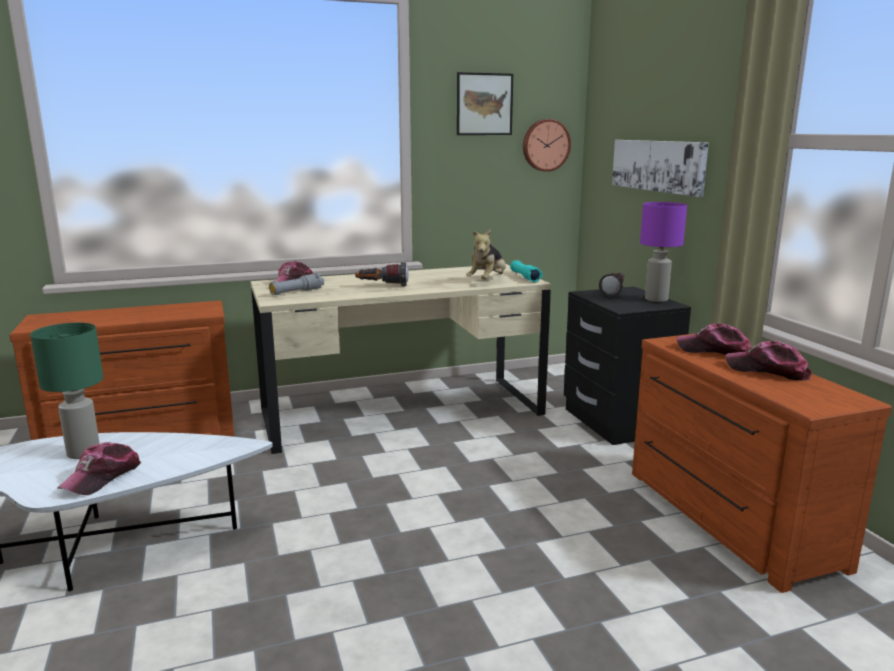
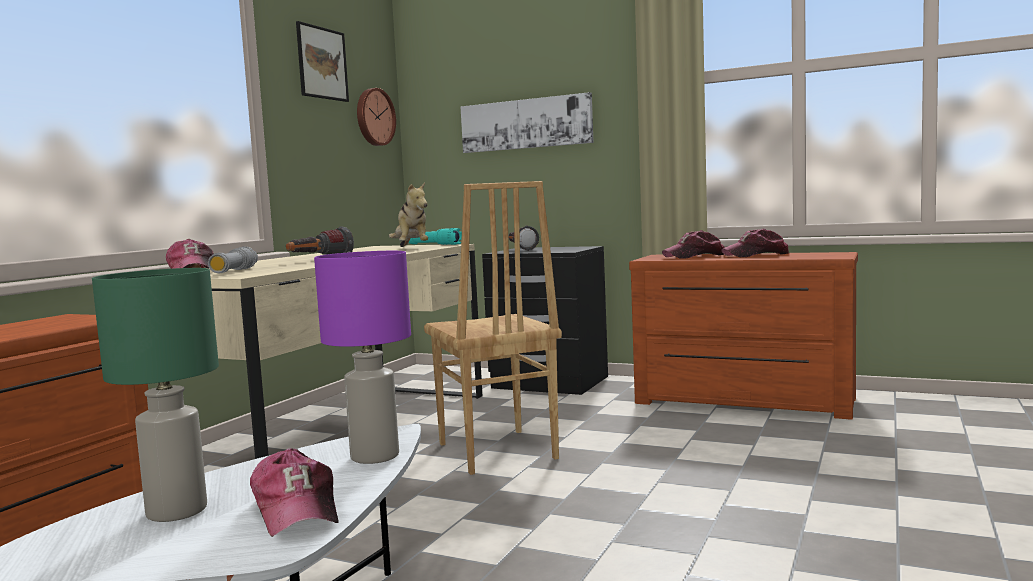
camera: 45 degrees left, 10 degrees down
purple table lamp [640,202,687,302] -> purple table lamp moved to [314,251,411,464]
none -> brown chair [424,181,562,475]

